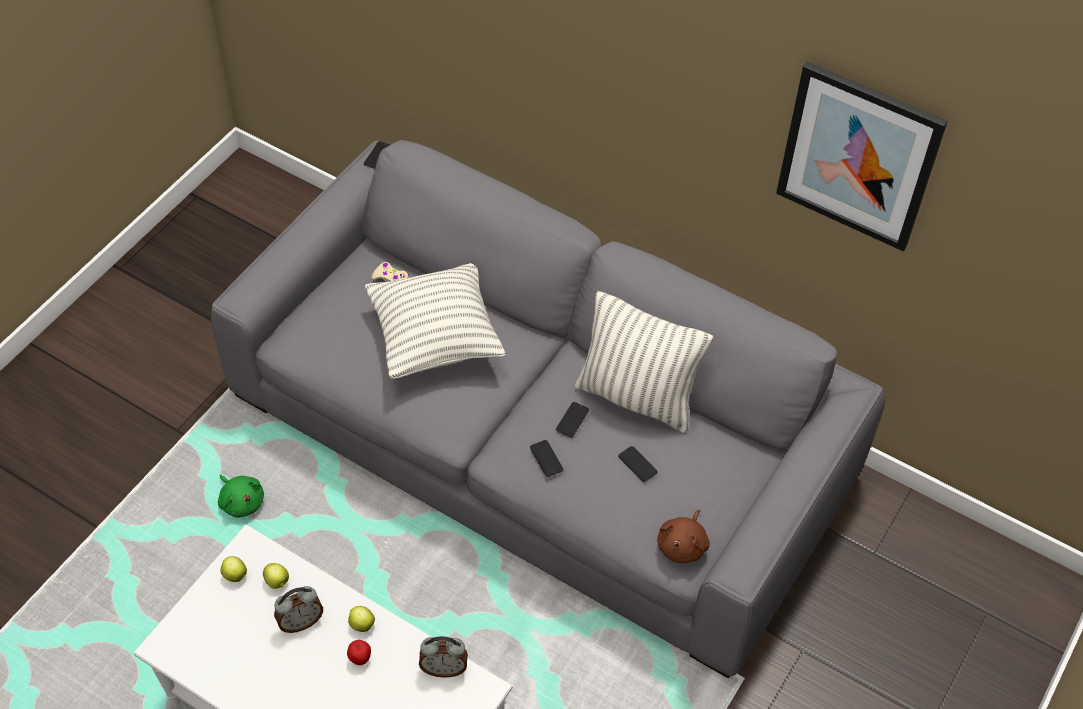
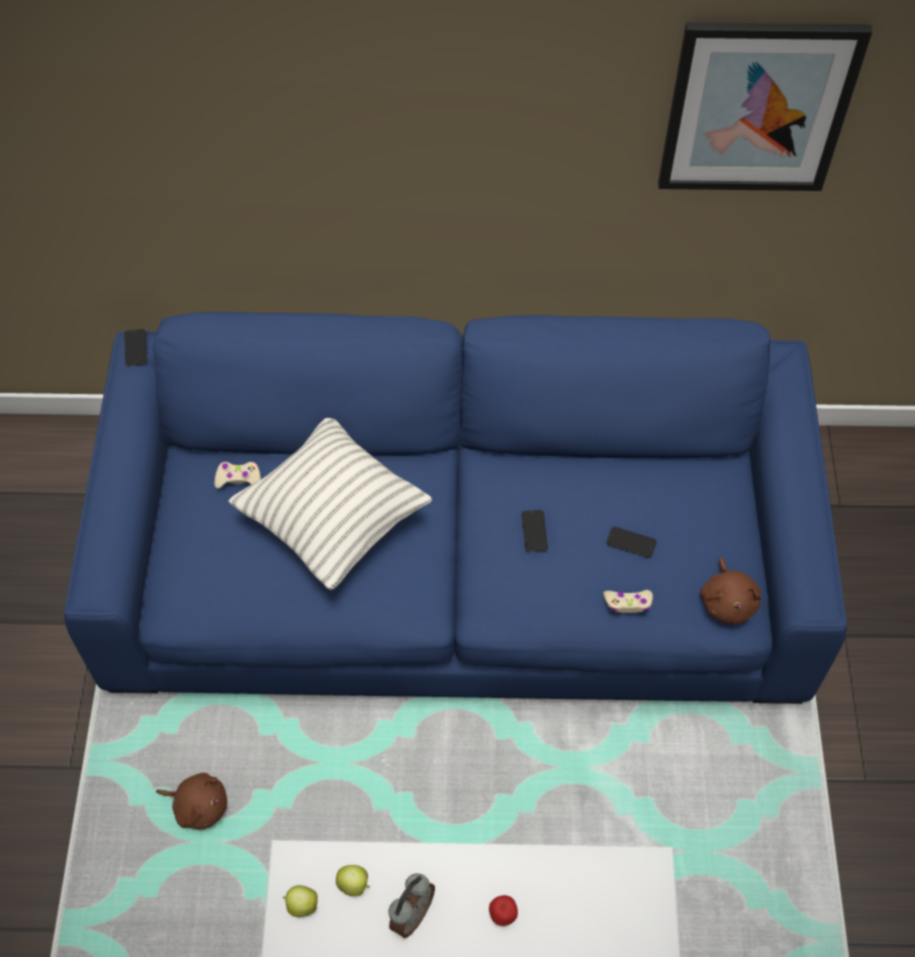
camera: 30 degrees left, 5 degrees up
grey sofa [211,140,885,678] -> blue sofa [64,312,847,704]
green plush toy [218,475,264,518] -> brown plush toy [156,773,227,830]
apple [348,606,375,632] -> none
alarm clock [419,636,468,678] -> none
phone [530,440,563,477] -> none
pillow [575,291,713,433] -> none
none -> beige game controller [604,590,653,613]

